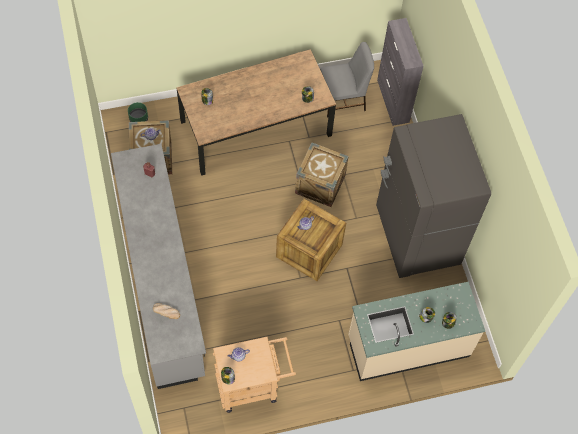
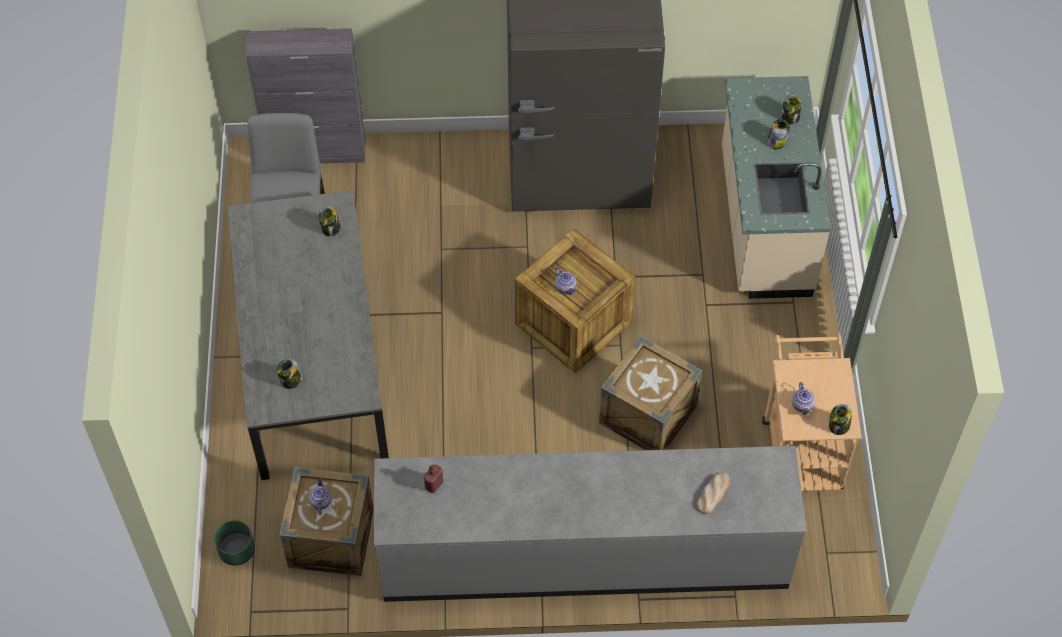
camera: 75 degrees left, 5 degrees down
brown dining table [176,49,336,176] -> grey dining table [228,190,389,480]
crate [295,142,349,207] -> crate moved to [599,336,702,450]

